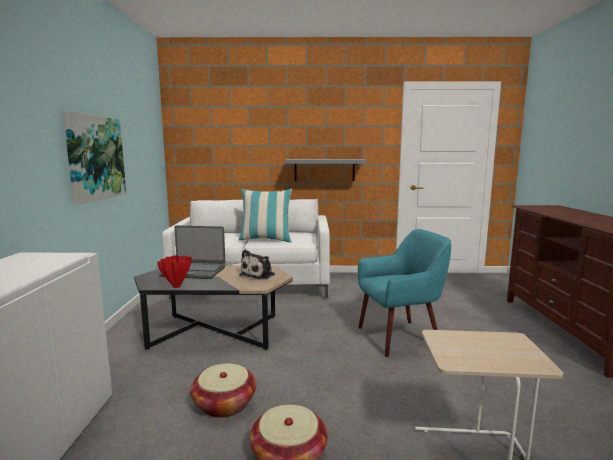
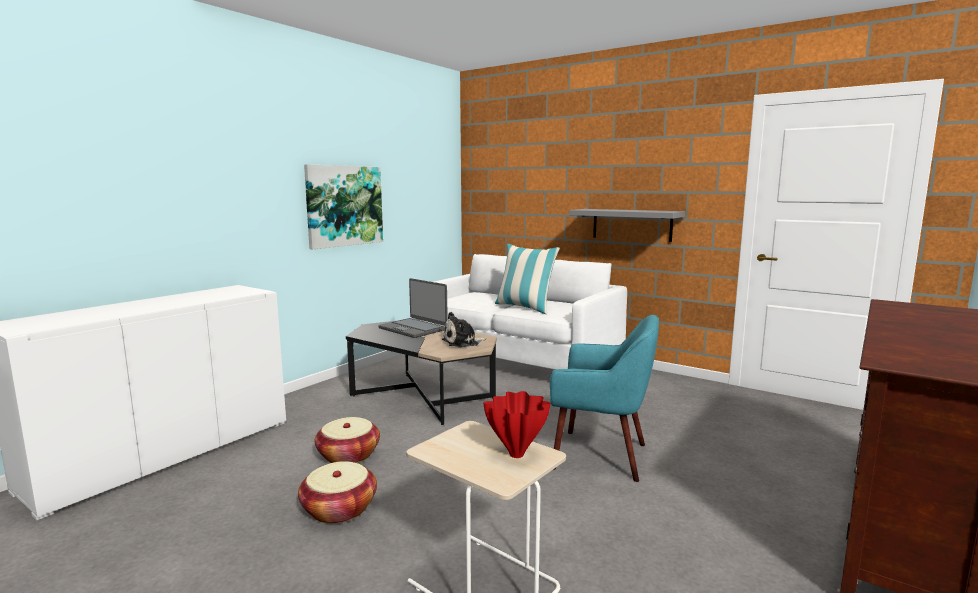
camera: 35 degrees right, 0 degrees up
red vase [157,255,192,288] -> red vase moved to [483,391,551,458]

